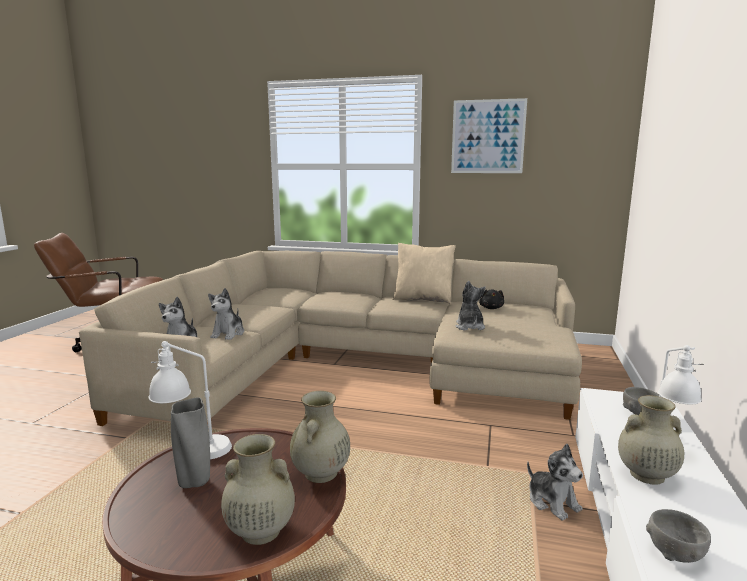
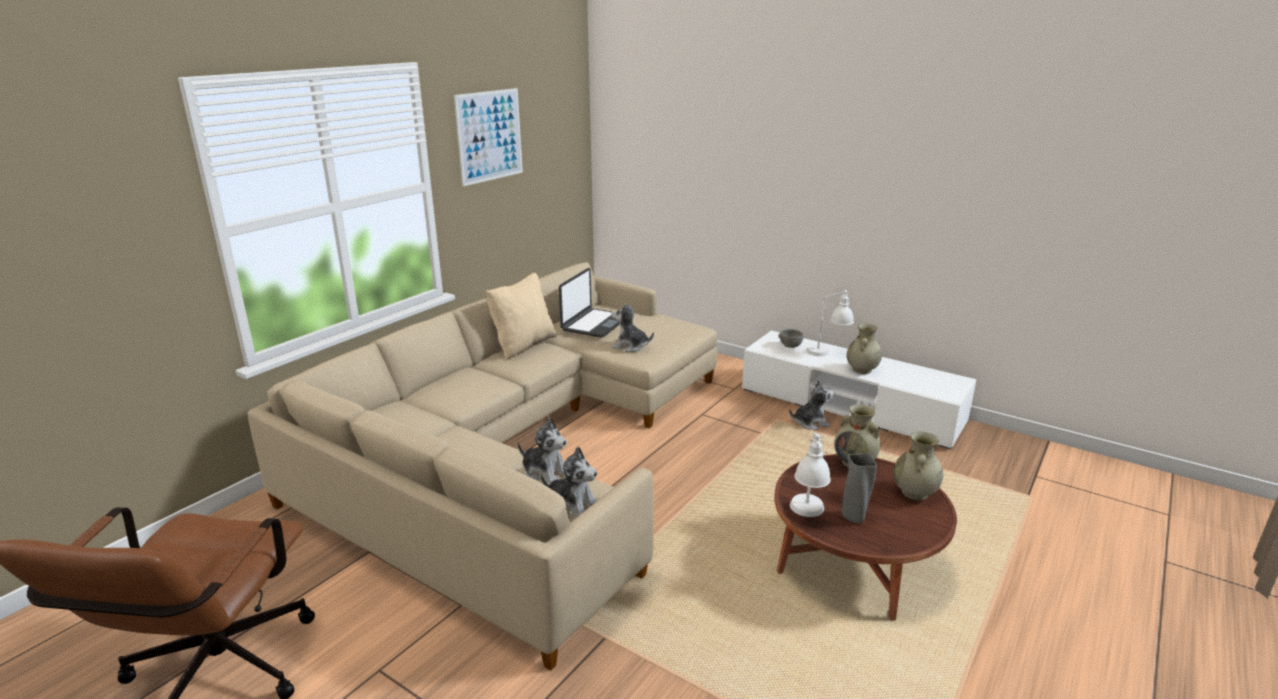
camera: 70 degrees left, 10 degrees up
black plush toy [479,289,504,309] -> laptop [559,268,620,338]
grey bowl [646,509,711,563] -> none

